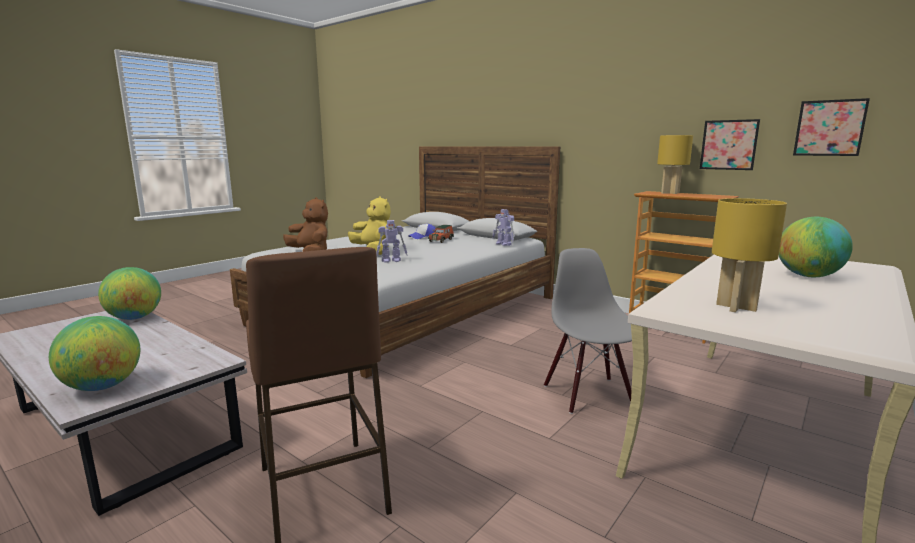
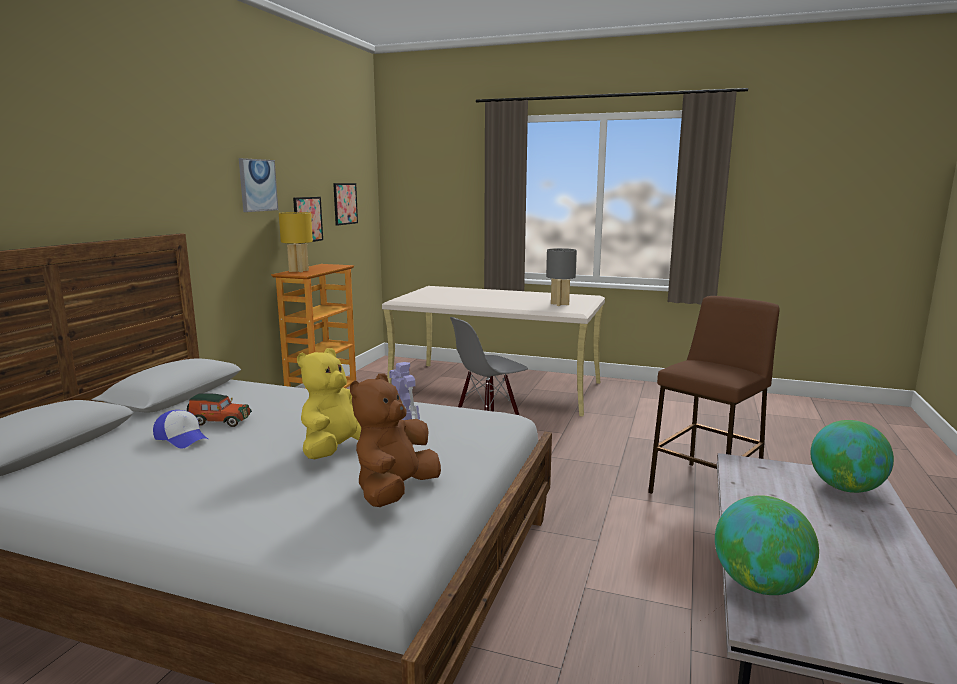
camera: 110 degrees left, 0 degrees up
toy robot [492,209,515,246] -> none
yellow table lamp [712,198,787,312] -> grey table lamp [546,248,577,306]
globe [779,217,853,277] -> none
none -> picture [239,158,278,212]

